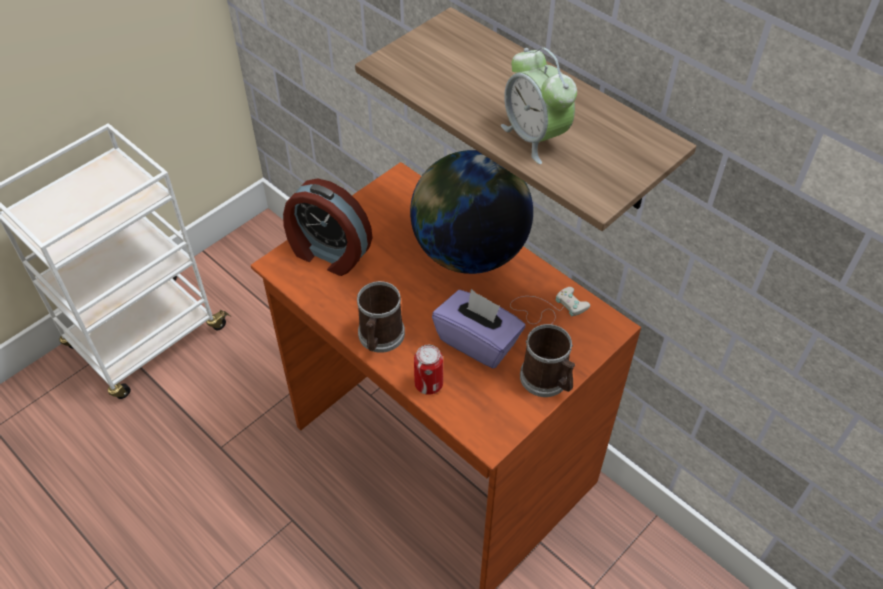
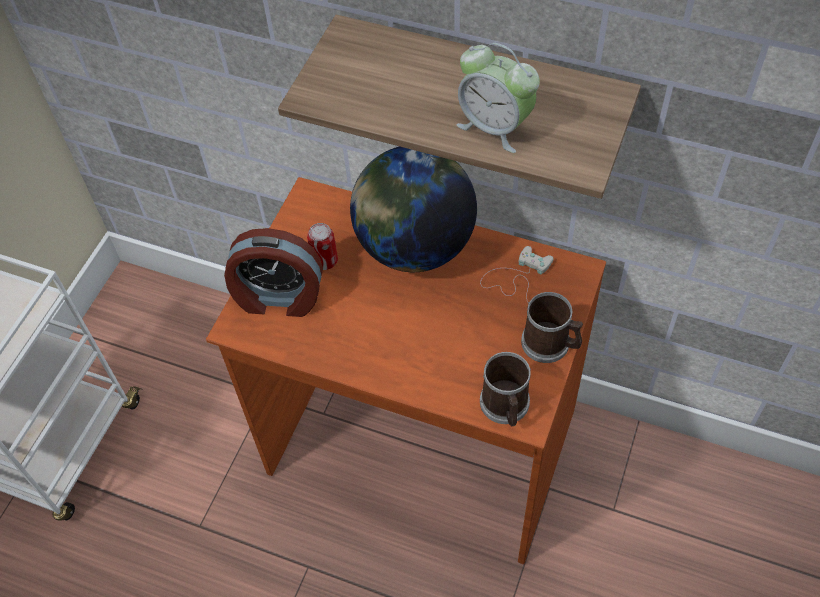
camera: 20 degrees left, 5 degrees up
mug [357,281,405,353] -> mug moved to [480,352,531,426]
can [414,345,443,395] -> can moved to [307,223,338,270]
purple tissue box [432,289,525,368] -> none

